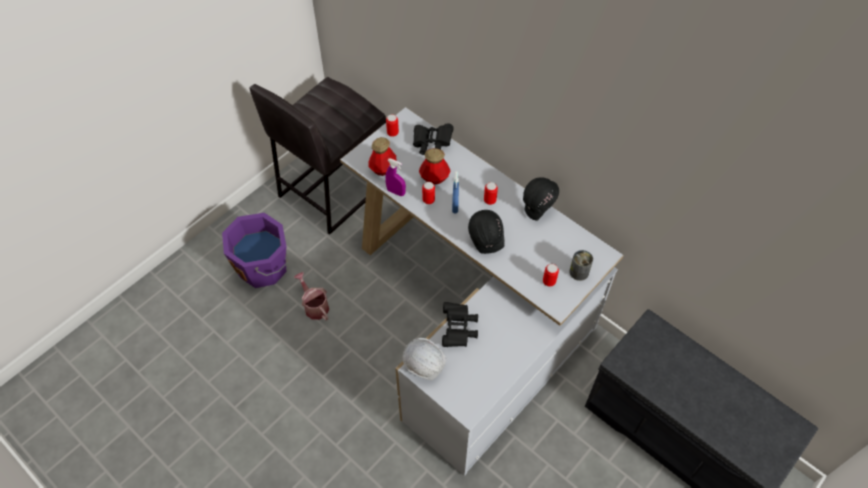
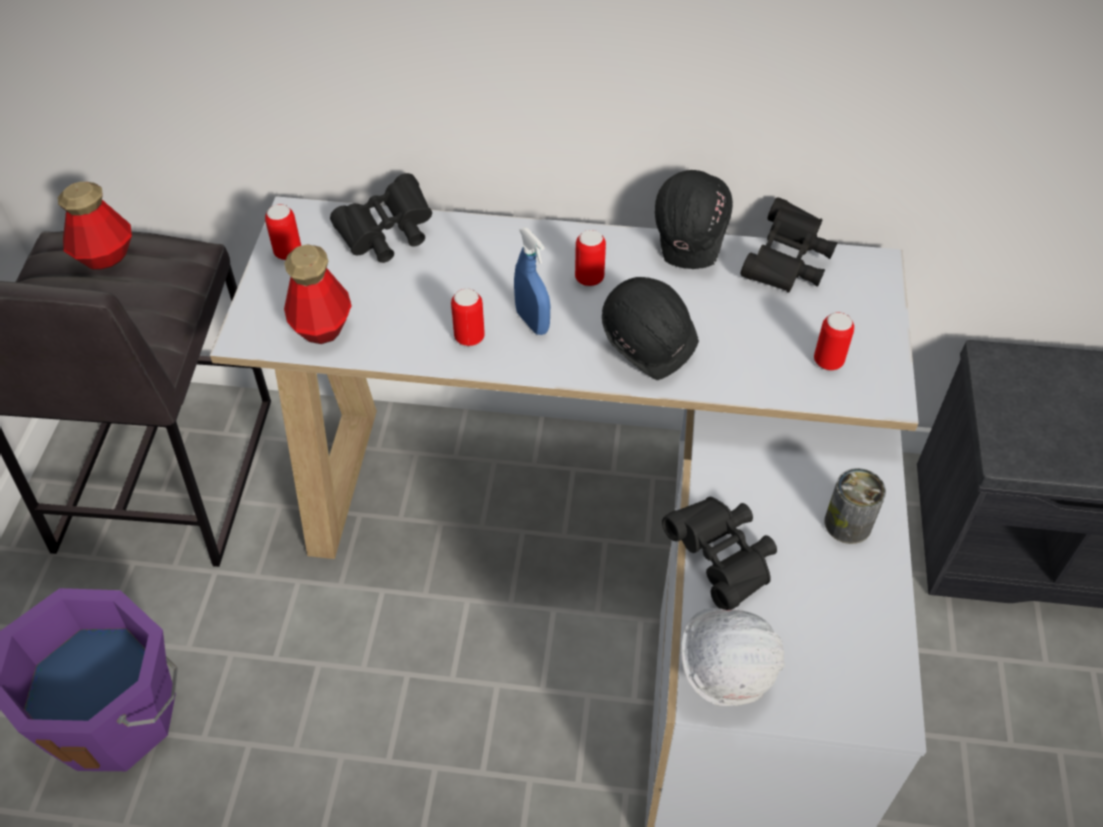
camera: 35 degrees left, 5 degrees down
watering can [294,272,329,320] -> none
purple spray bottle [385,159,406,196] -> none
bottle [419,148,450,185] -> bottle moved to [58,182,132,270]
can [569,250,593,281] -> can moved to [824,468,886,544]
none -> black binoculars [740,197,838,293]

